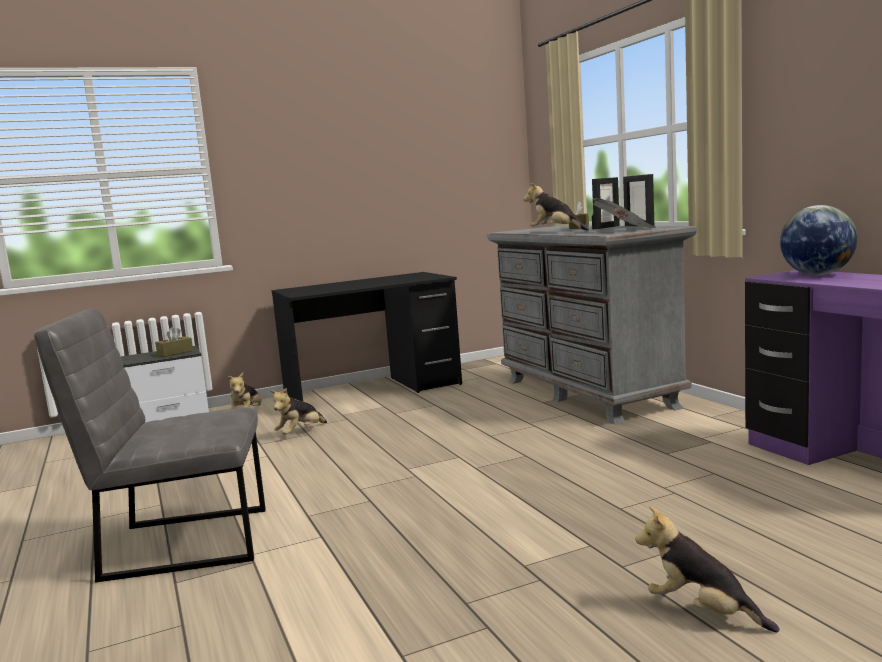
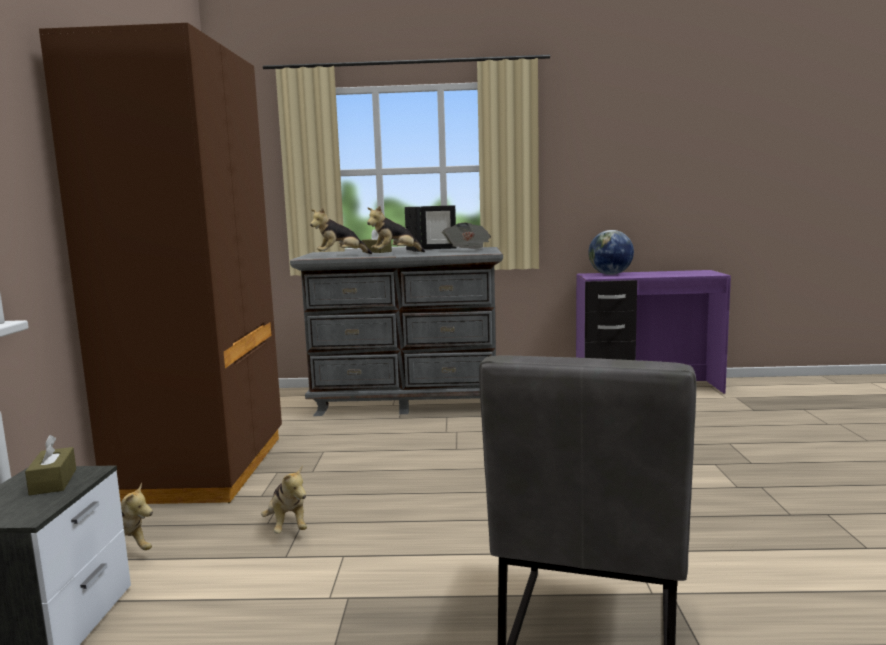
camera: 65 degrees left, 0 degrees up
black desk [271,272,462,401] -> brown wardrobe [39,23,282,504]
plush toy [635,506,779,633] -> plush toy moved to [310,208,372,254]

